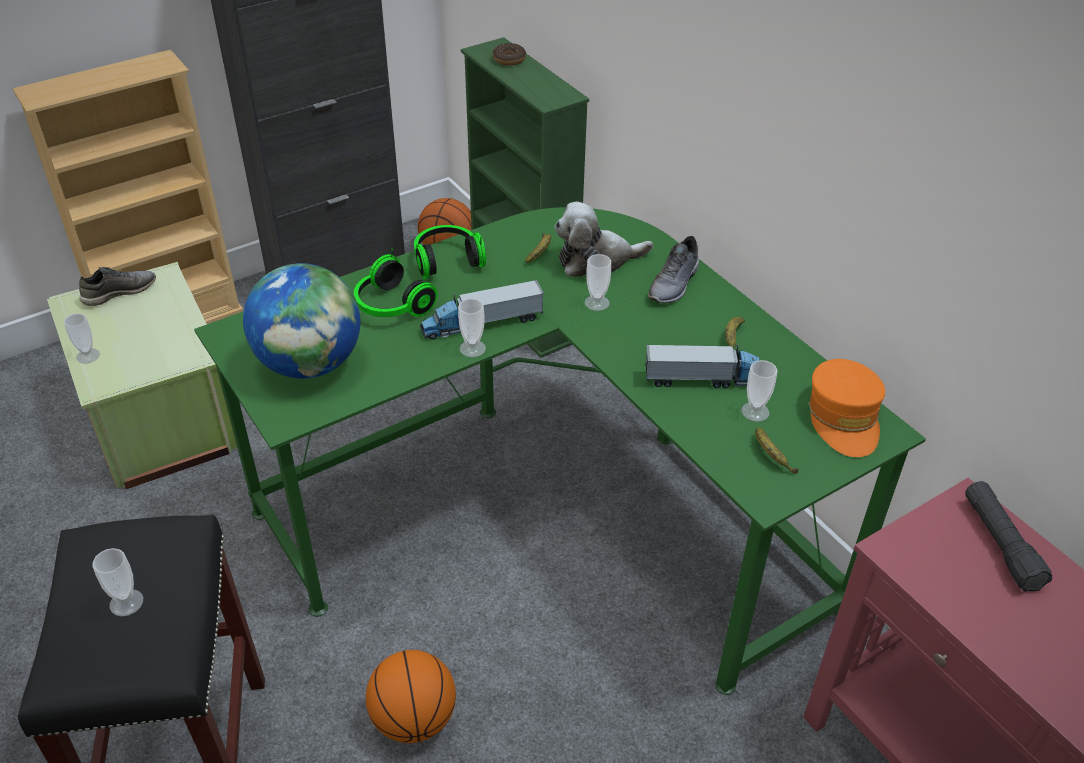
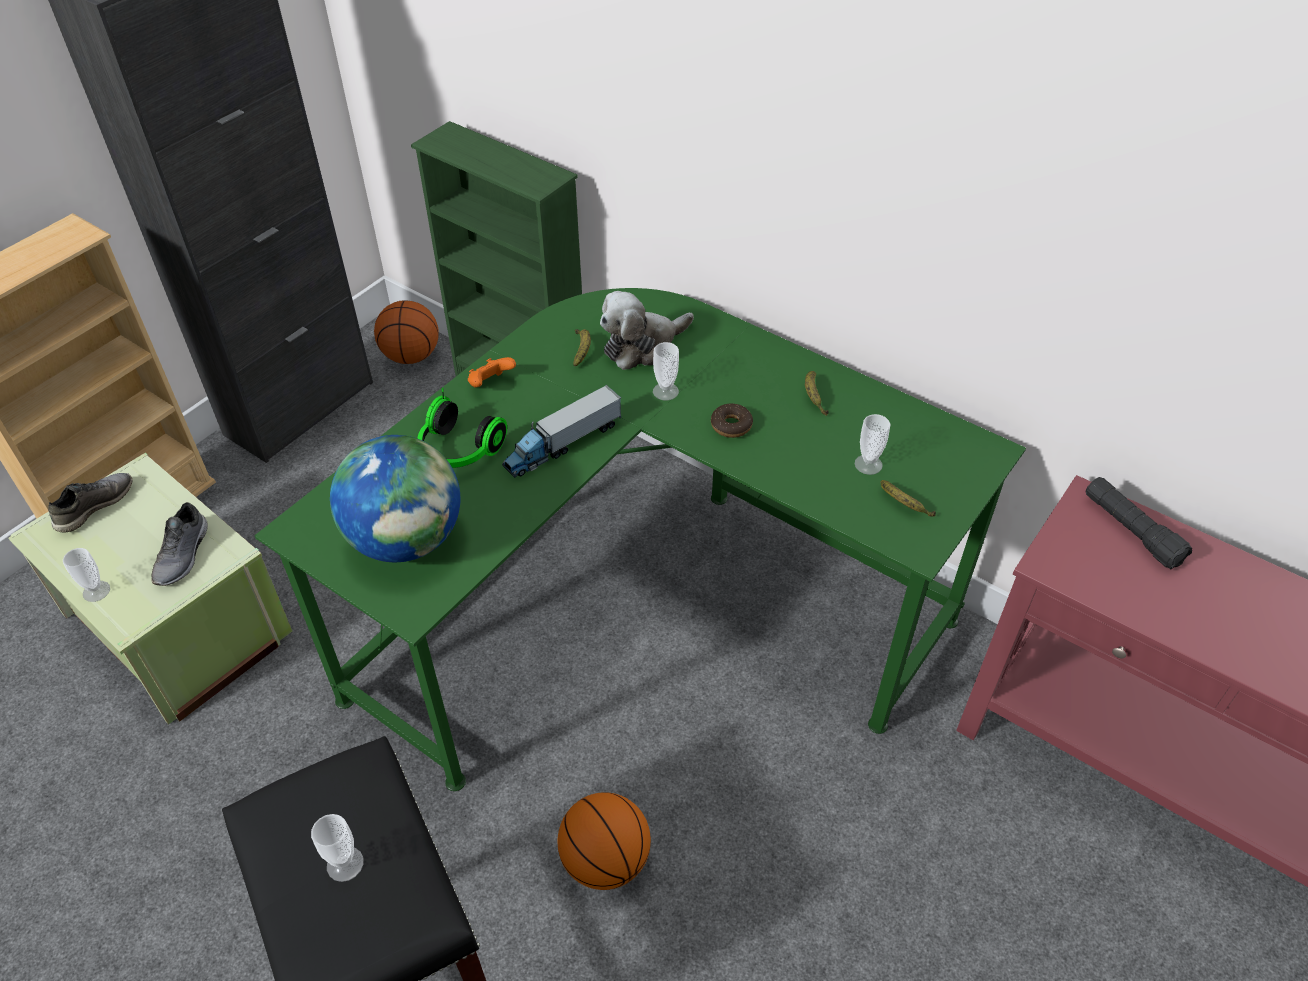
camera: 20 degrees left, 5 degrees up
headphones [414,225,486,279] -> orange game controller [468,357,516,388]
cup [458,298,486,357] -> none
donut [493,43,526,66] -> donut moved to [711,403,753,438]
toy truck [645,344,776,388] -> none
grey shoe [648,236,699,303] -> grey shoe moved to [152,502,208,586]
orange cap [808,359,885,457] -> none

